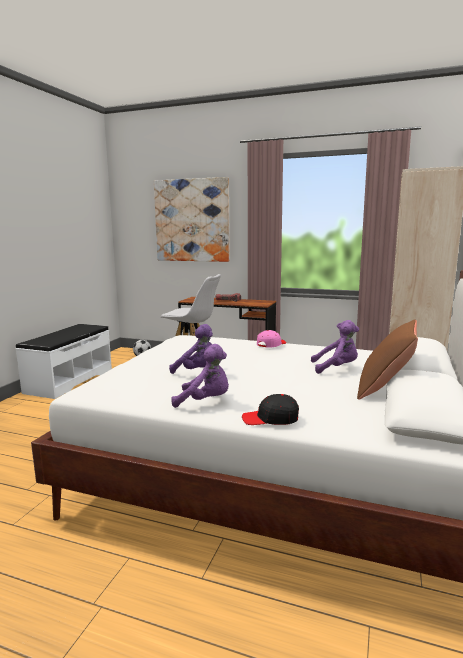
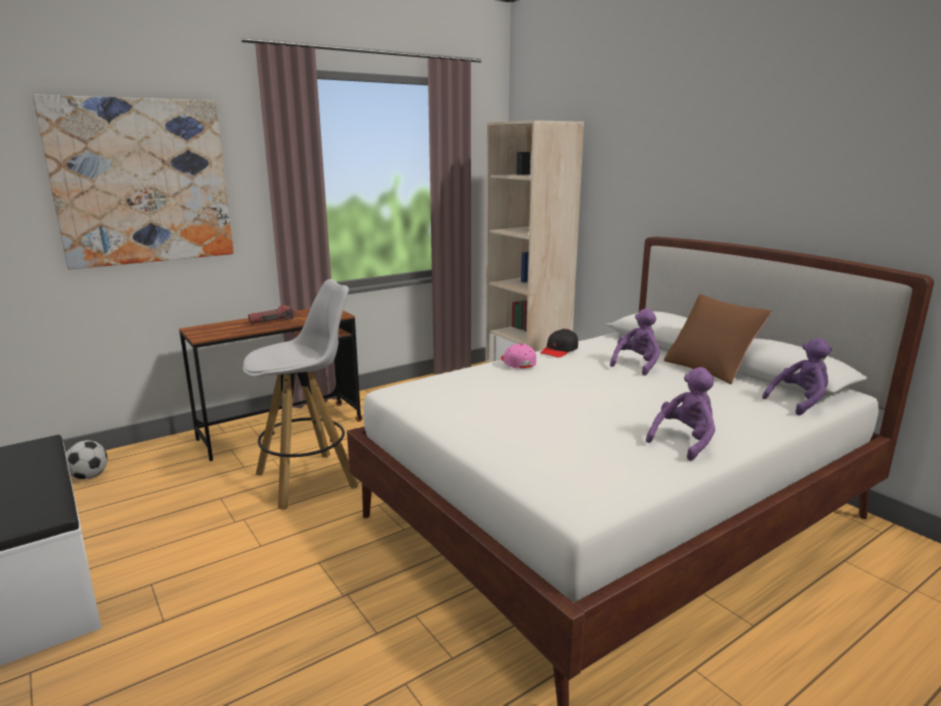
camera: 55 degrees left, 5 degrees up
purple plush toy [169,324,213,374] -> purple plush toy moved to [762,338,832,415]
black cap [242,394,299,425] -> black cap moved to [541,329,578,358]

